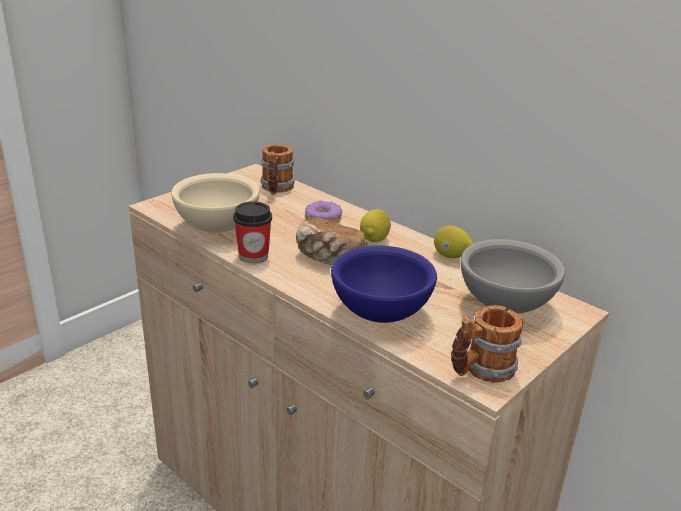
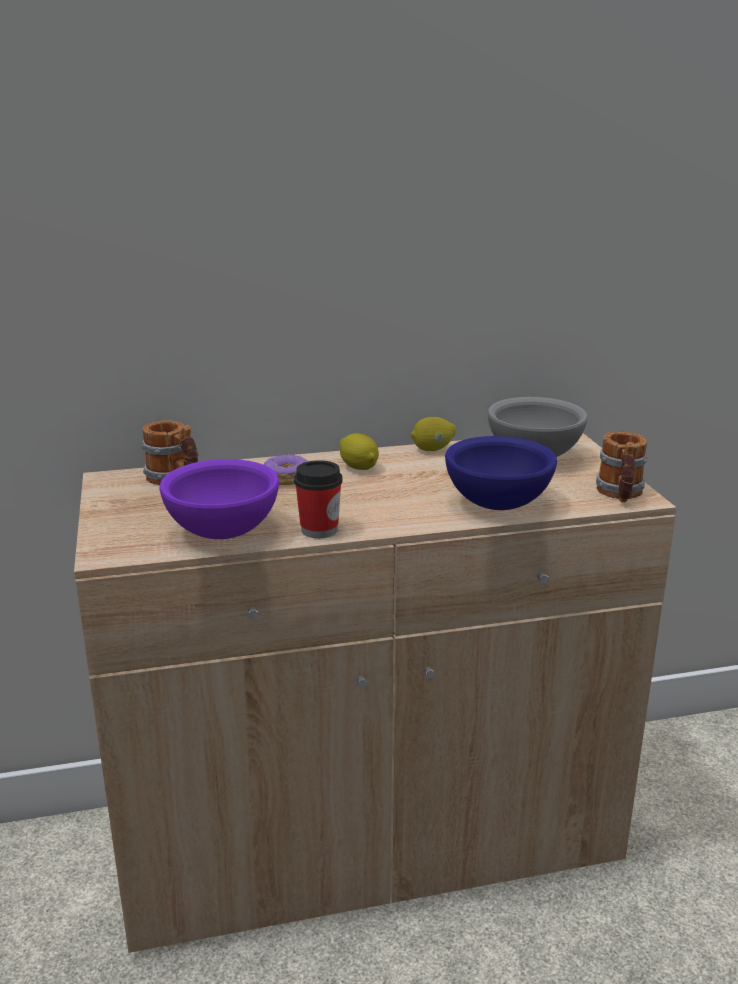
camera: 55 degrees left, 5 degrees down
beige bowl [171,173,260,233] -> purple bowl [159,459,279,539]
bread [296,218,367,265] -> none

